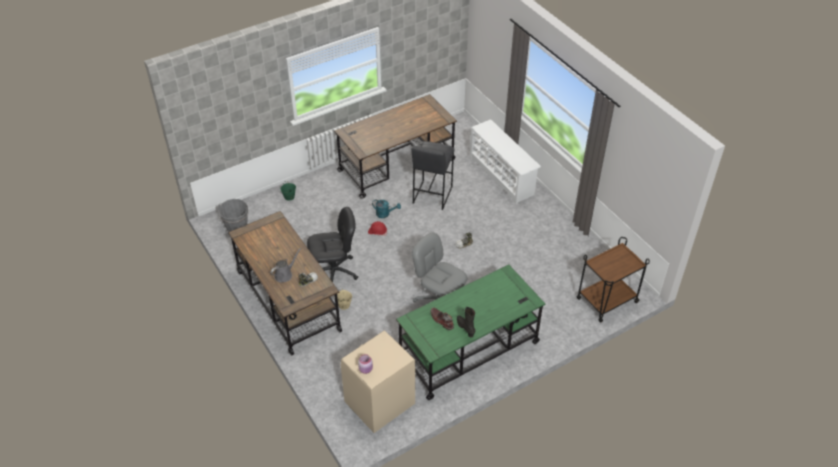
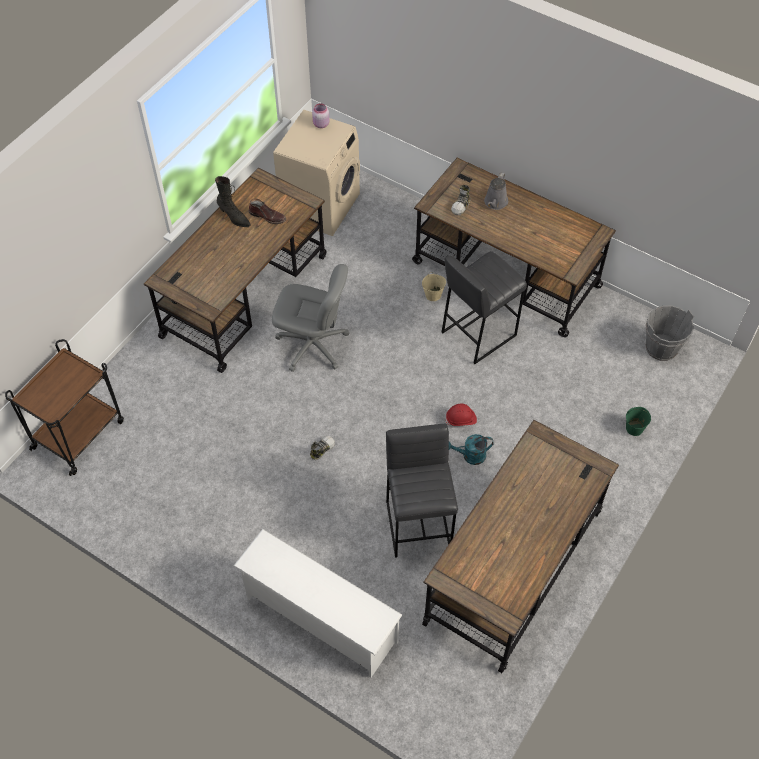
camera: 155 degrees right, 10 degrees up
black office chair [307,207,358,282] -> grey stool [442,251,527,364]
green desk [396,265,545,400] -> brown desk [144,168,327,373]

